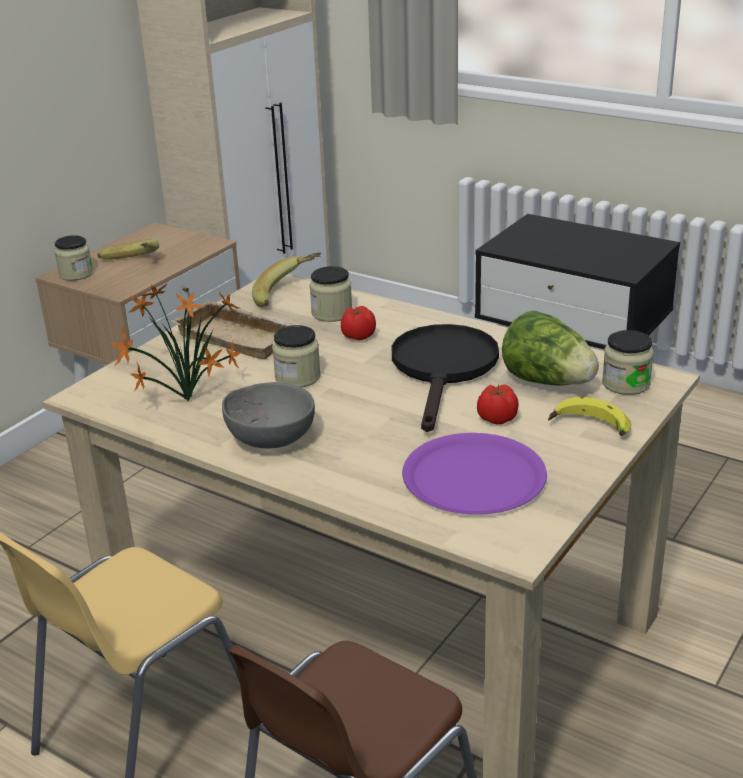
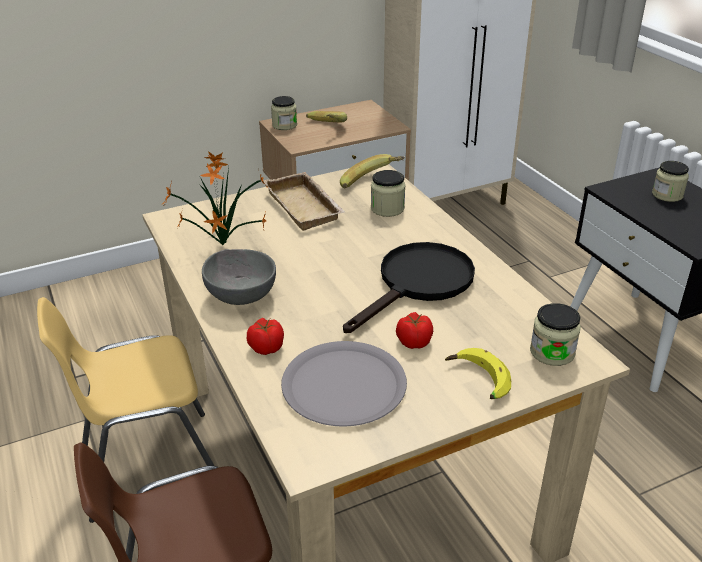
camera: 30 degrees right, 5 degrees up
jar [272,325,321,387] -> jar moved to [652,161,689,202]
tomato [341,306,376,340] -> tomato moved to [247,318,284,355]
purple plate [402,433,547,515] -> grey plate [281,341,407,426]
lettuce [502,311,599,386] -> none

